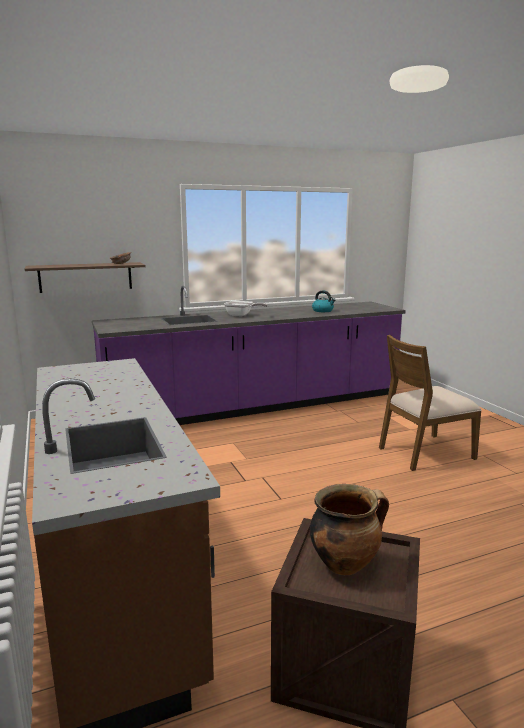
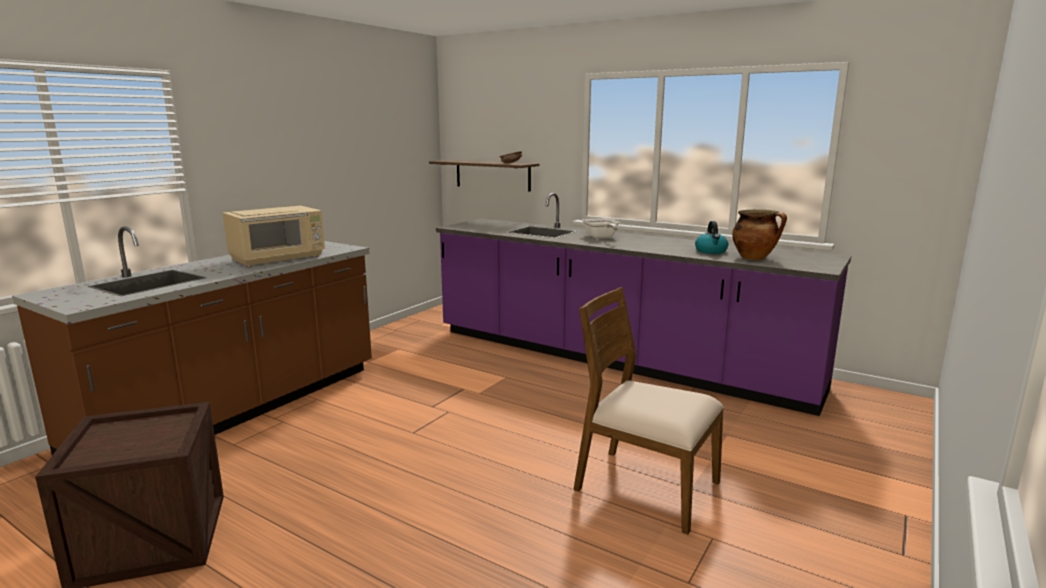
camera: 55 degrees right, 0 degrees up
cooking pot [310,484,389,575] -> cooking pot moved to [732,210,787,260]
none -> beige microwave [223,206,325,267]

